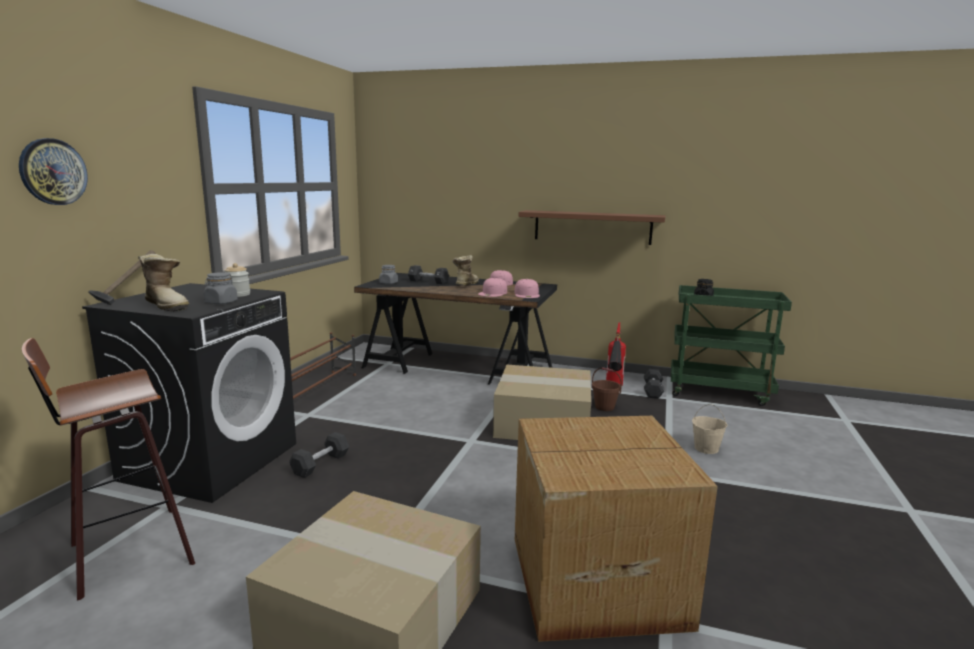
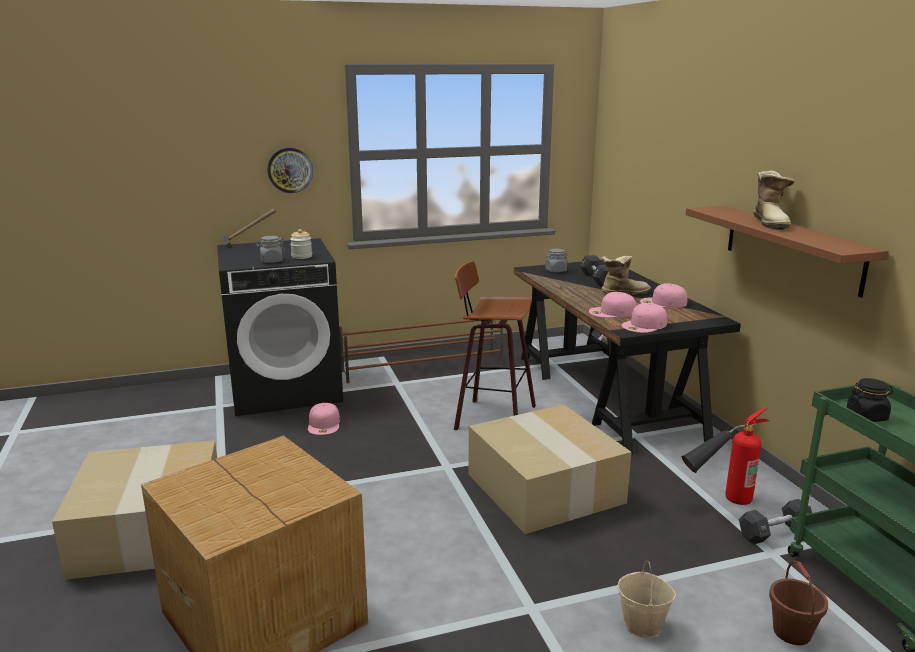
camera: 55 degrees right, 5 degrees up
wall clock [19,138,88,205] -> wall clock moved to [267,148,313,193]
stool [22,338,195,601] -> stool moved to [454,261,536,430]
boot [138,254,189,311] -> boot moved to [753,171,794,230]
black dumbbell [289,432,350,478] -> pink cap [308,403,340,435]
brown bucket [592,367,622,411] -> brown bucket moved to [769,561,828,645]

